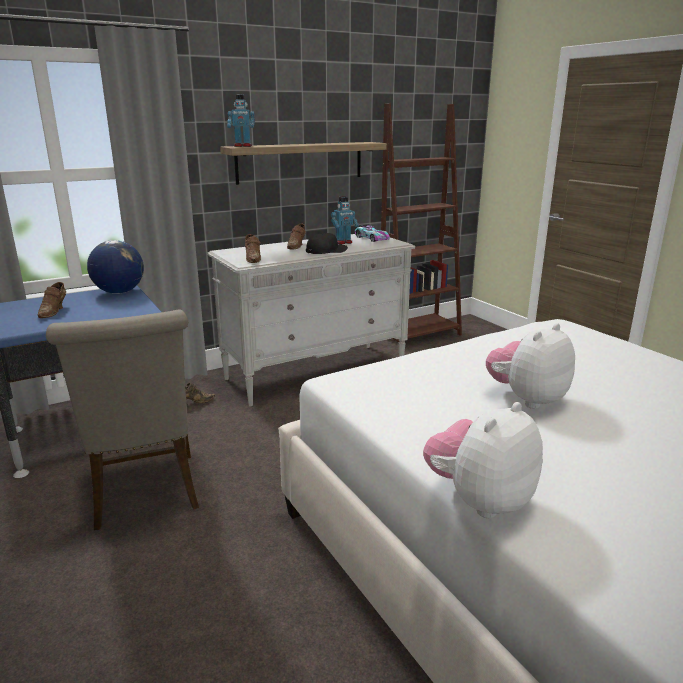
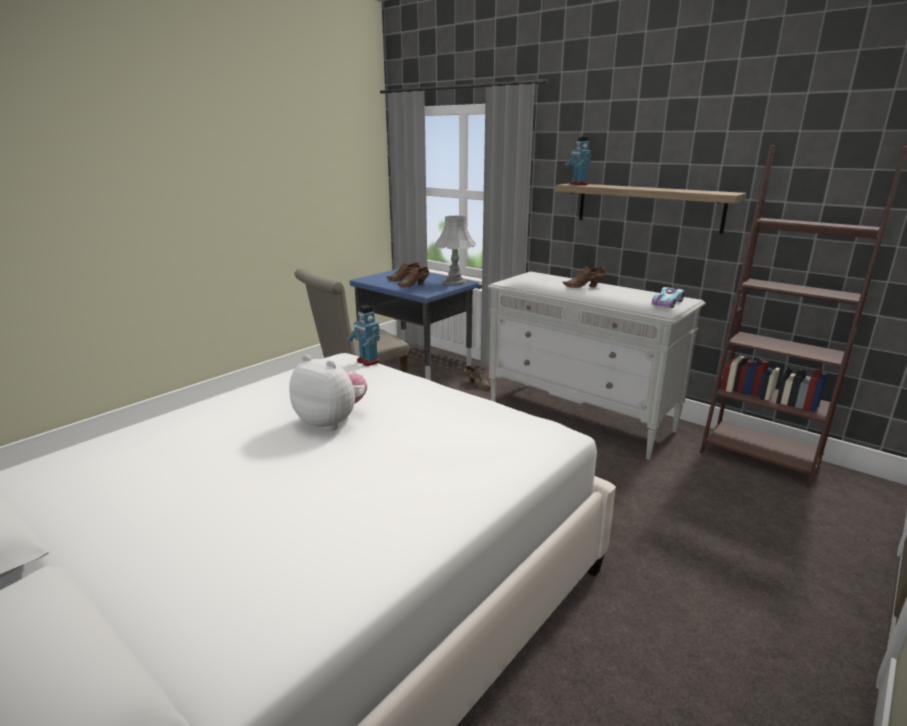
camera: 70 degrees right, 0 degrees up
globe [87,240,144,294] -> grey table lamp [435,216,476,285]
brown shoe [245,234,261,263] -> brown shoe moved to [397,267,429,287]
black cap [306,233,348,254] -> none
toy robot [331,197,359,245] -> toy robot moved to [347,305,380,366]
plush toy [423,402,543,518] -> none

